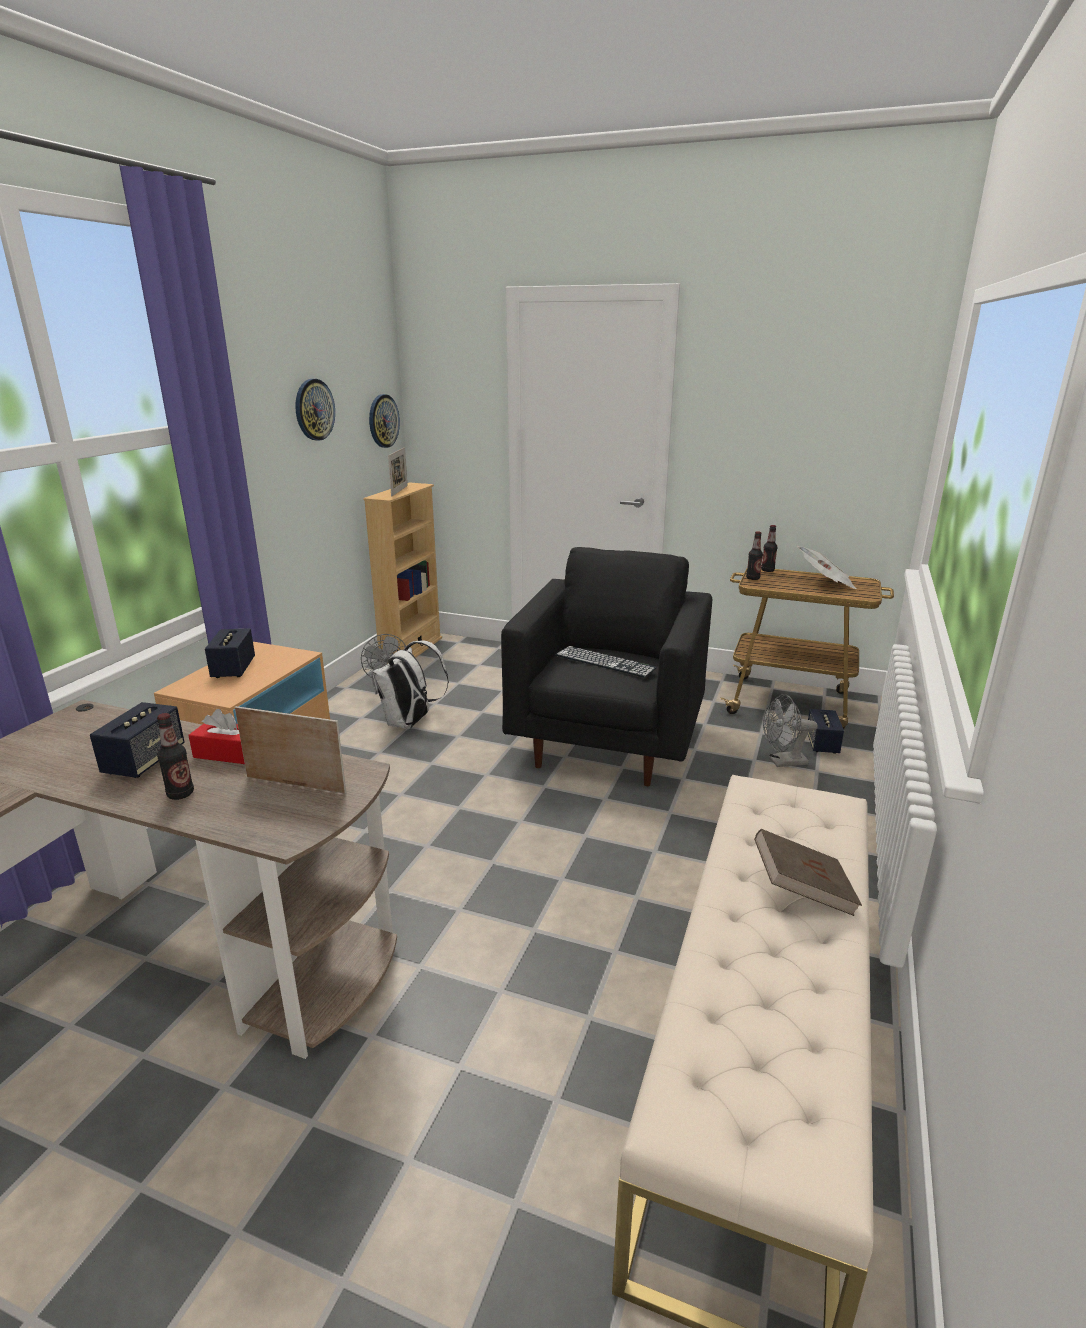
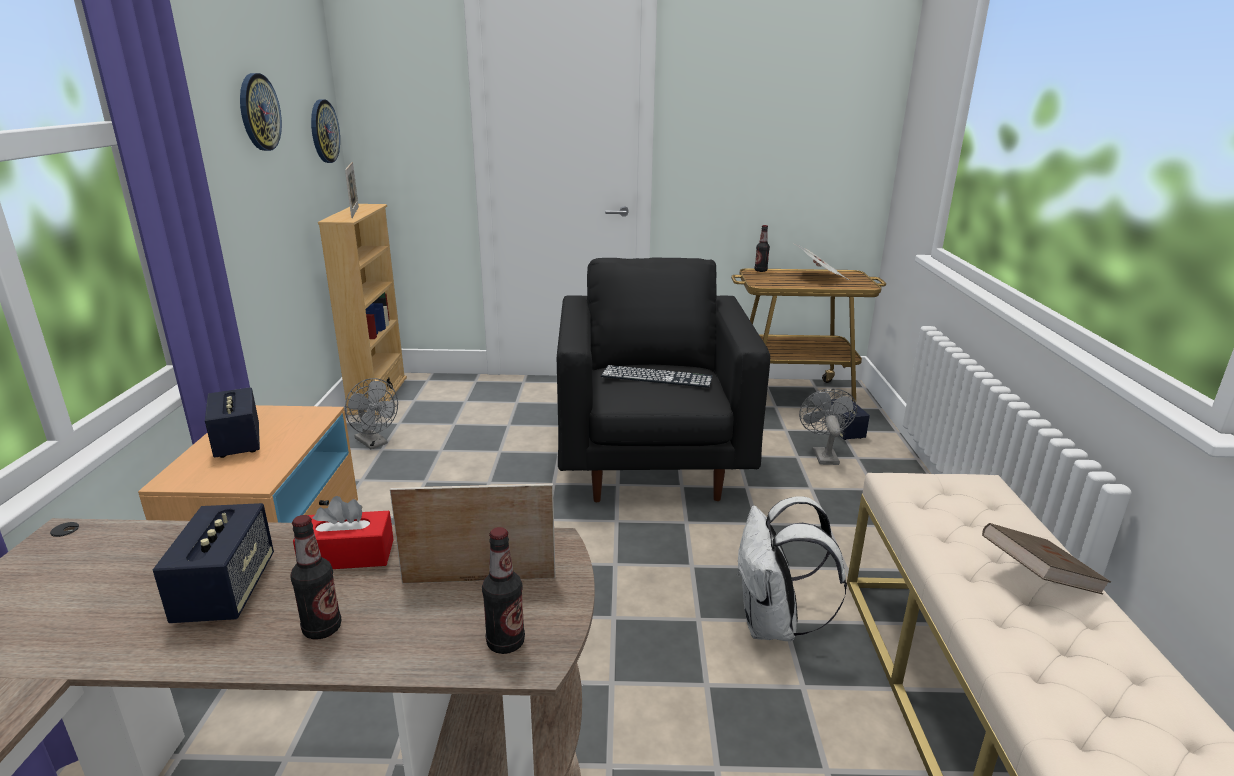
camera: 20 degrees left, 0 degrees up
white backpack [371,640,449,729] -> white backpack moved to [737,496,847,641]
bottle [746,531,763,580] -> bottle moved to [482,527,525,654]
grey fan [763,694,818,767] -> grey fan turned 120 degrees clockwise [799,388,857,465]

